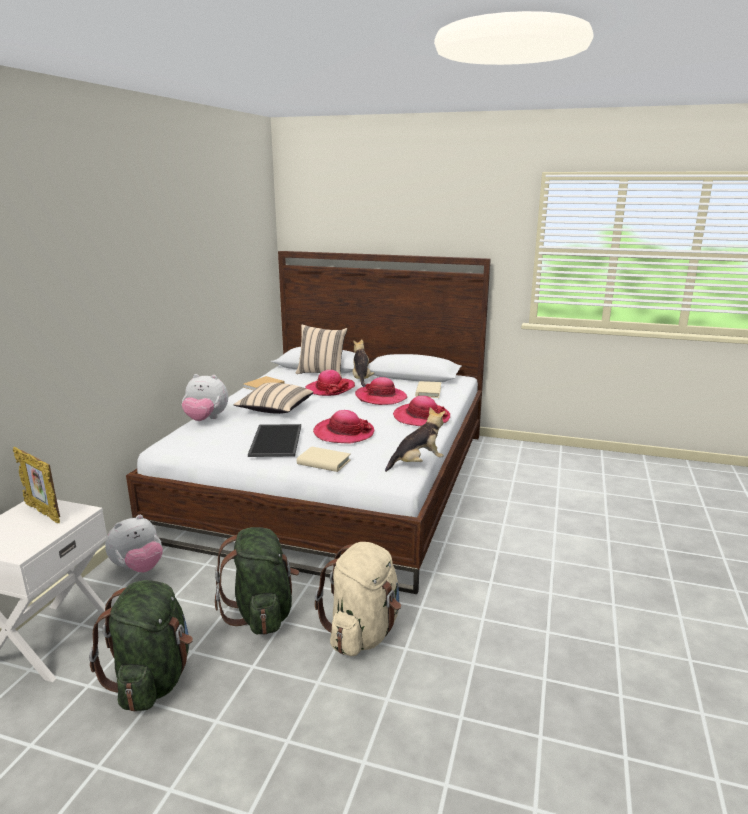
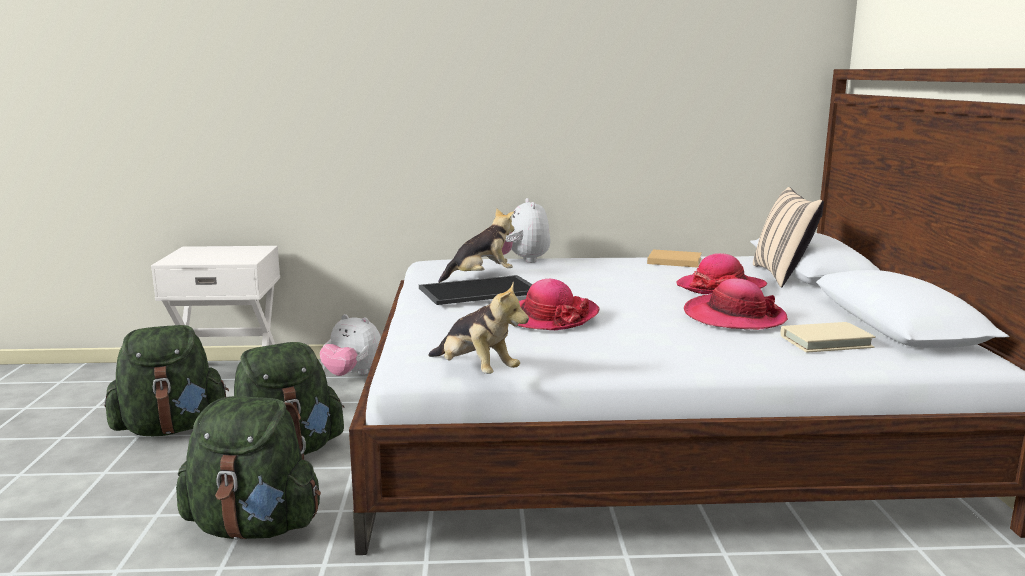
camera: 70 degrees right, 5 degrees down
picture frame [13,447,60,523] -> none
beige pillow [234,383,313,414] -> none
beige book [297,446,351,472] -> none
beige backpack [315,542,401,656] -> green backpack [176,396,321,540]
plush toy [352,339,374,387] -> plush toy moved to [438,208,514,283]
hat [393,396,450,426] -> none

